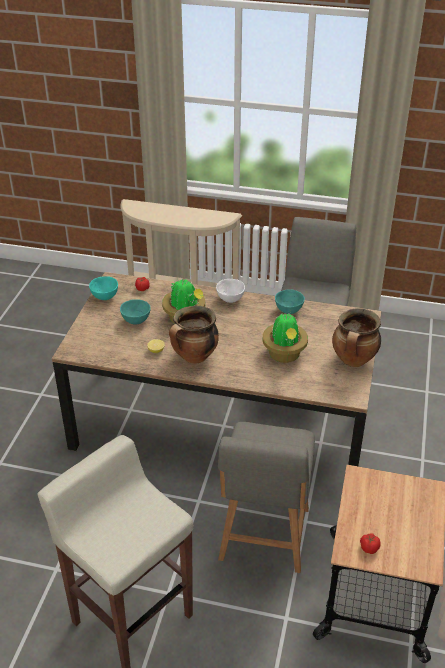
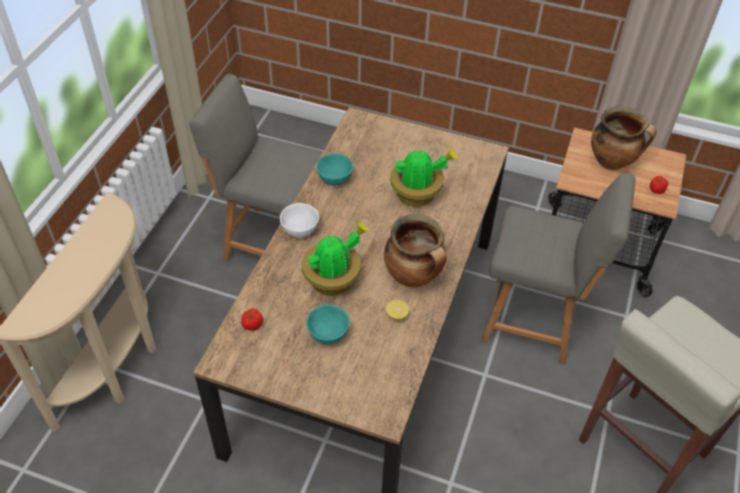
camera: 85 degrees left, 10 degrees up
turquoise bowl [89,276,118,300] -> none
cooking pot [332,308,381,367] -> cooking pot moved to [591,106,657,170]

